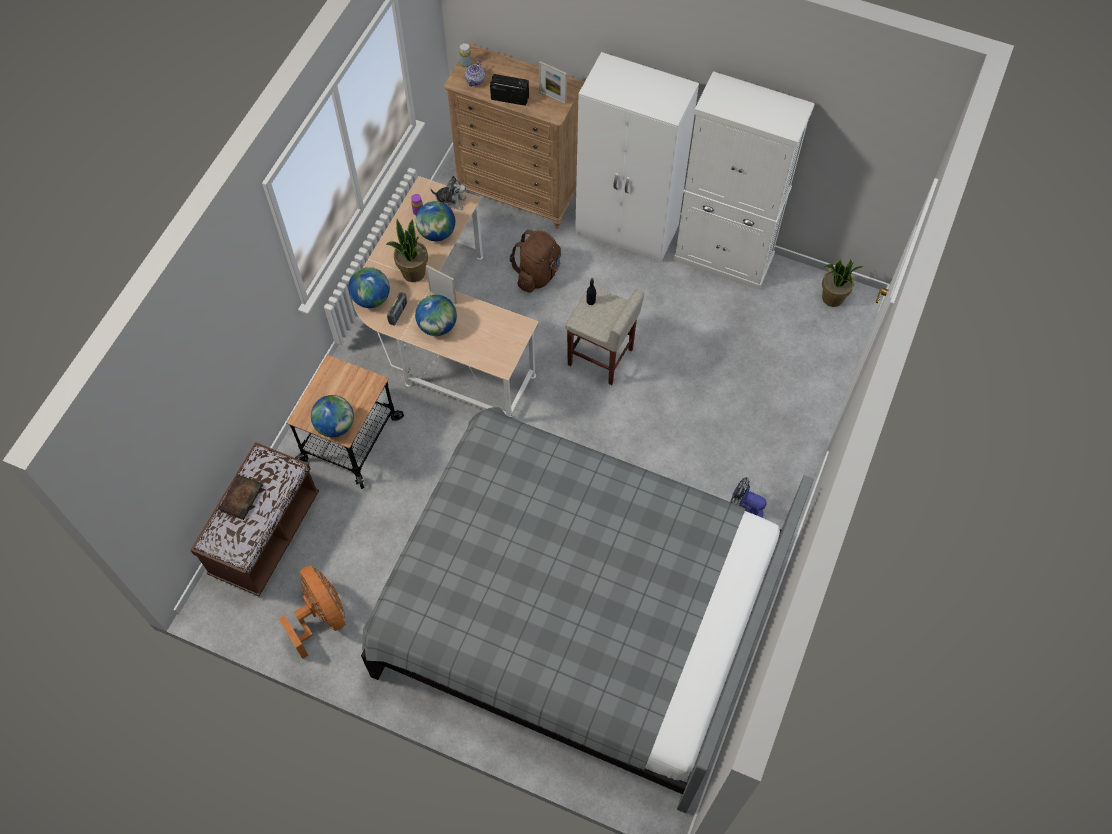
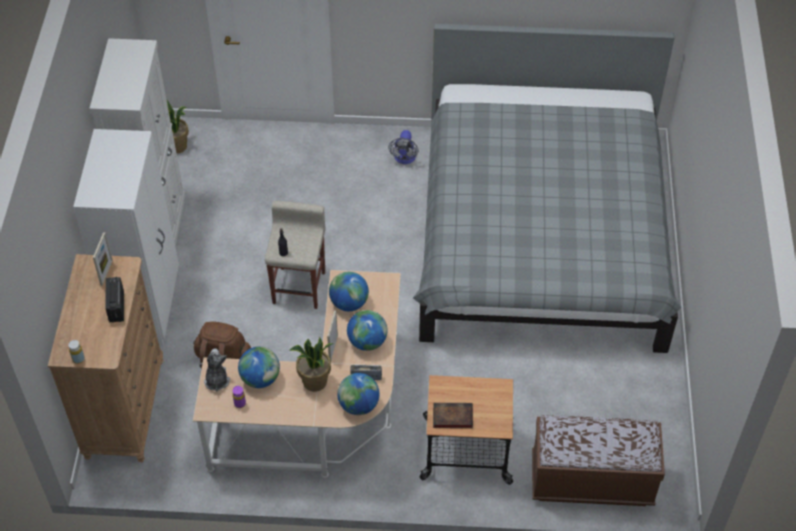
camera: 110 degrees left, 10 degrees down
book [218,475,263,520] -> book moved to [433,403,473,428]
orange fan [279,565,345,659] -> none
globe [311,395,354,437] -> globe moved to [329,272,369,311]
teapot [465,60,485,87] -> none

